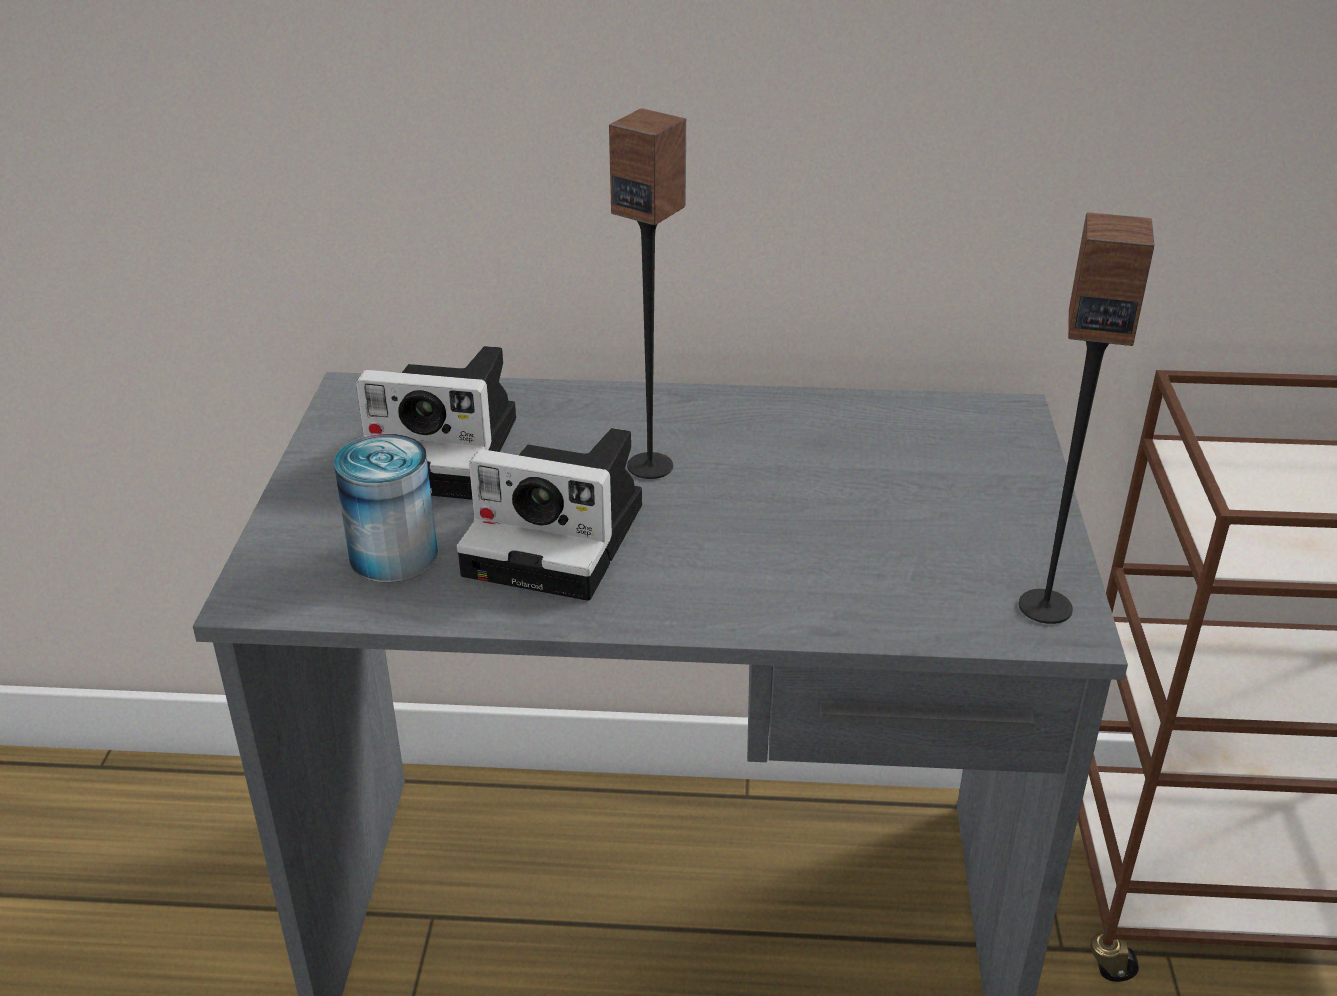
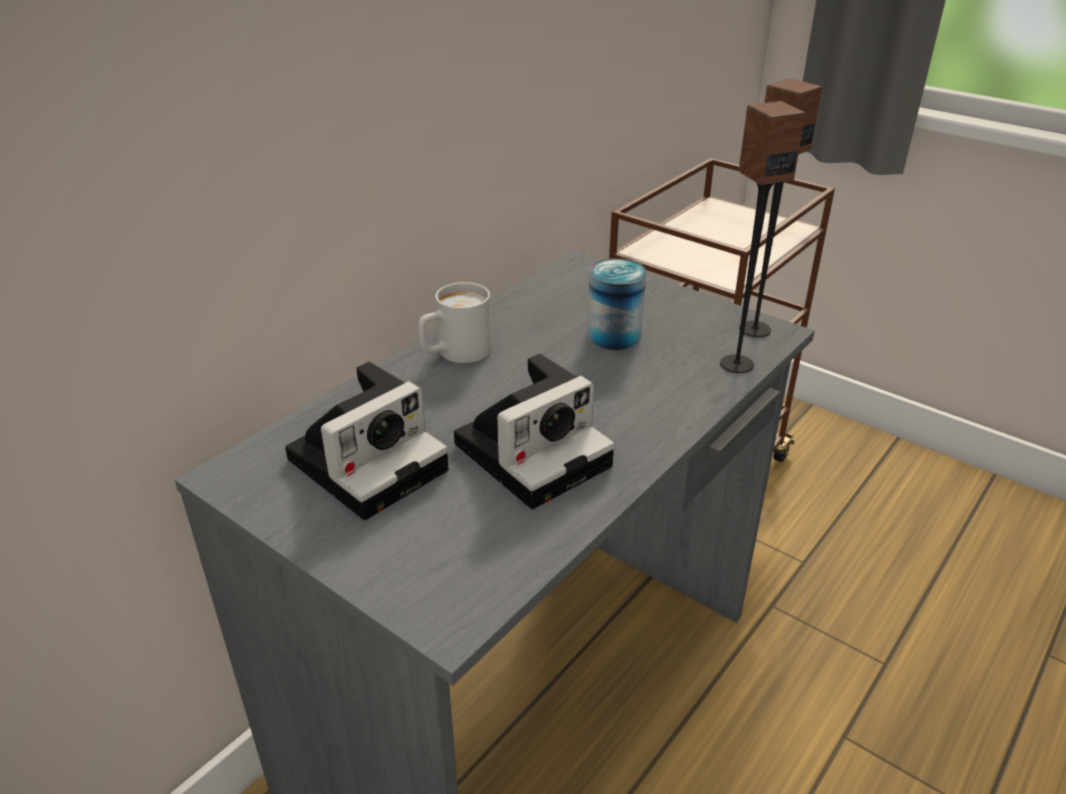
camera: 55 degrees left, 0 degrees up
can [334,434,438,582] -> can moved to [587,258,646,351]
speaker [609,108,686,479] -> speaker moved to [720,101,805,373]
none -> white mug [418,282,492,363]

